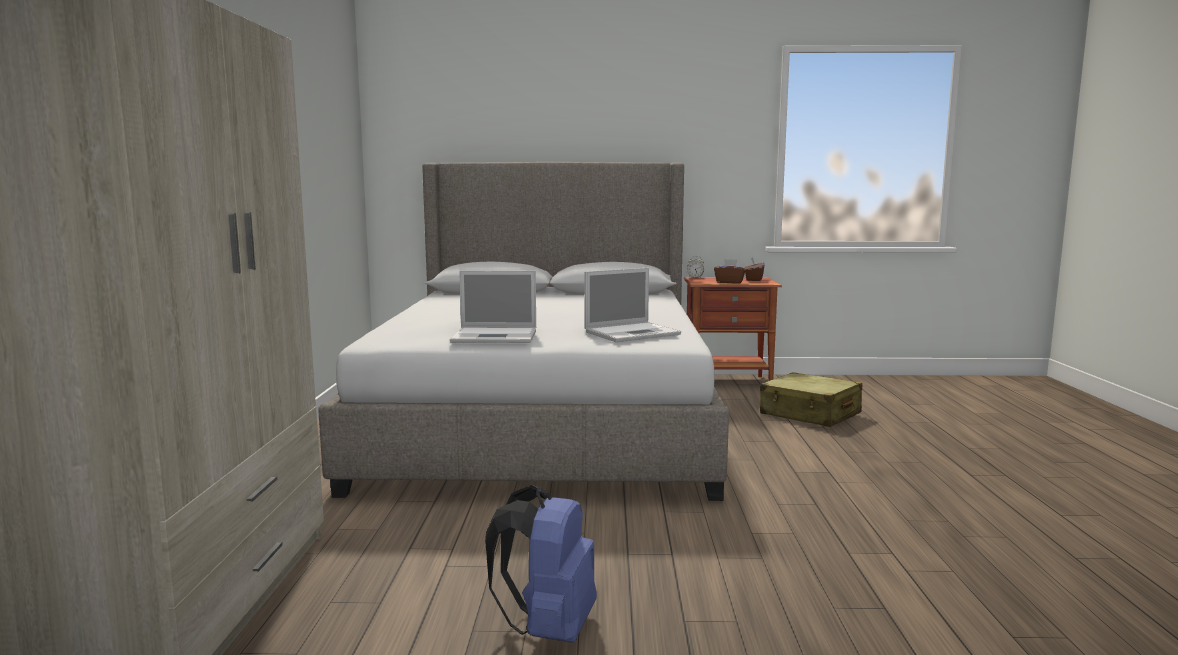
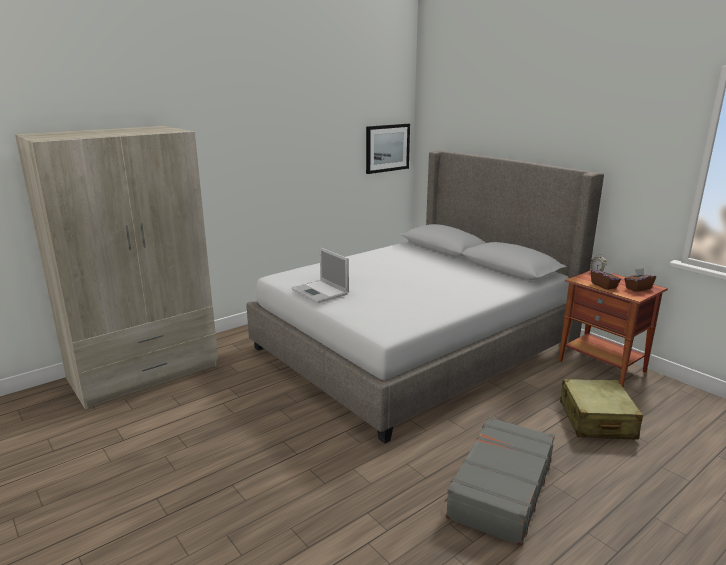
camera: 50 degrees right, 10 degrees up
blue backpack [485,485,597,643] -> none
laptop [584,267,681,342] -> none
none -> picture [366,124,410,174]
none -> grey suitcase [444,417,555,546]

